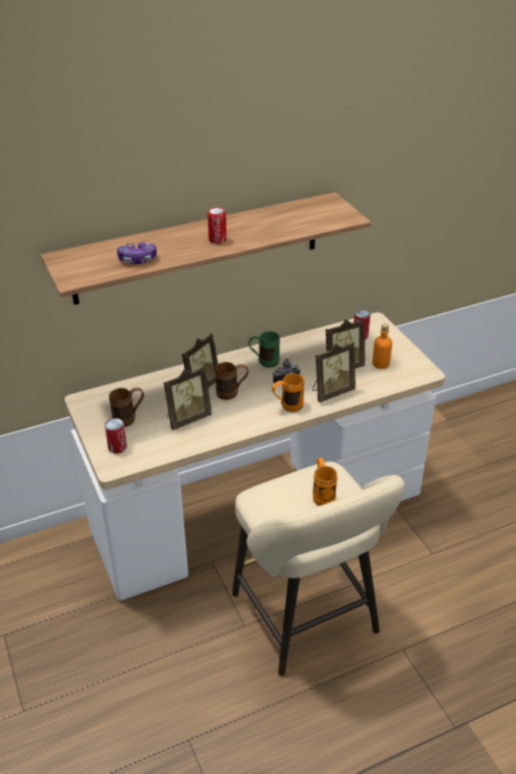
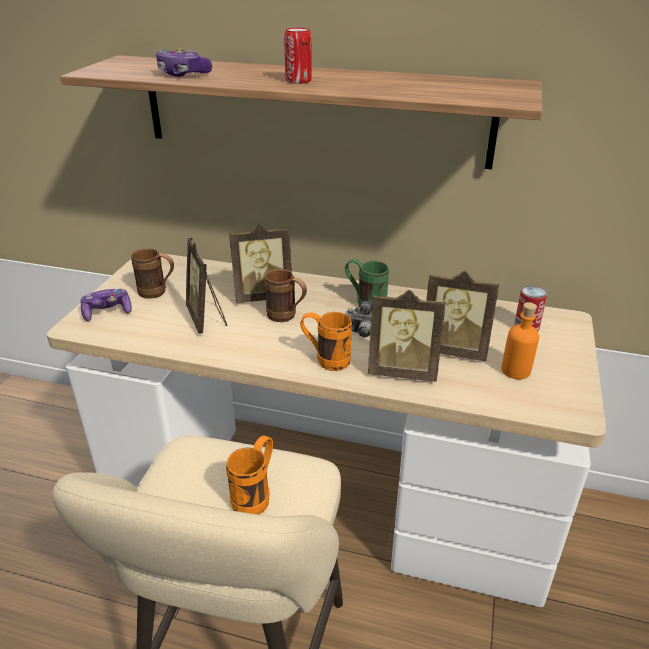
camera: 40 degrees right, 5 degrees down
can [105,418,127,454] -> game controller [81,289,132,321]
picture frame [163,367,212,430] -> picture frame turned 60 degrees clockwise [186,237,227,334]

